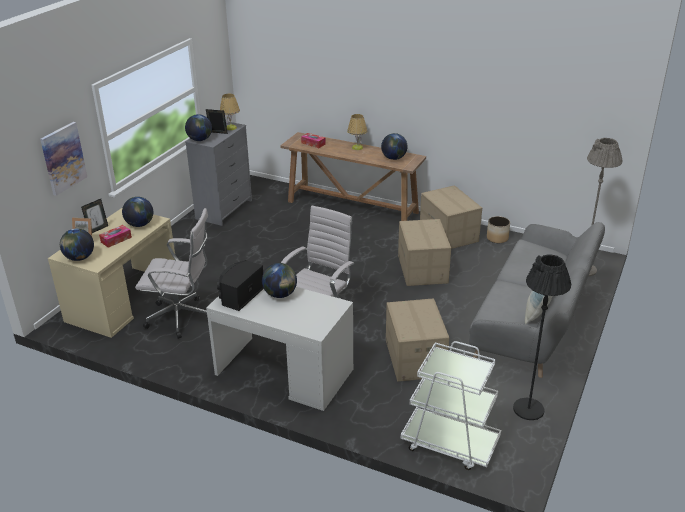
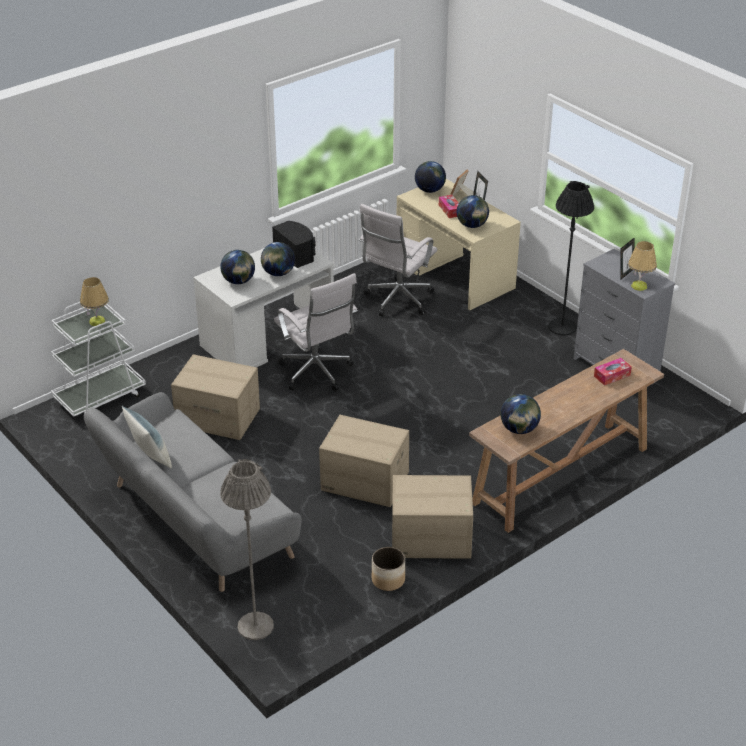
camera: 115 degrees right, 5 degrees up
picture [40,122,87,196] -> none
globe [185,114,212,141] -> globe moved to [220,250,255,284]
table lamp [347,114,367,150] -> table lamp moved to [80,277,109,326]
black floor lamp [513,255,571,420] -> black floor lamp moved to [548,181,594,336]

